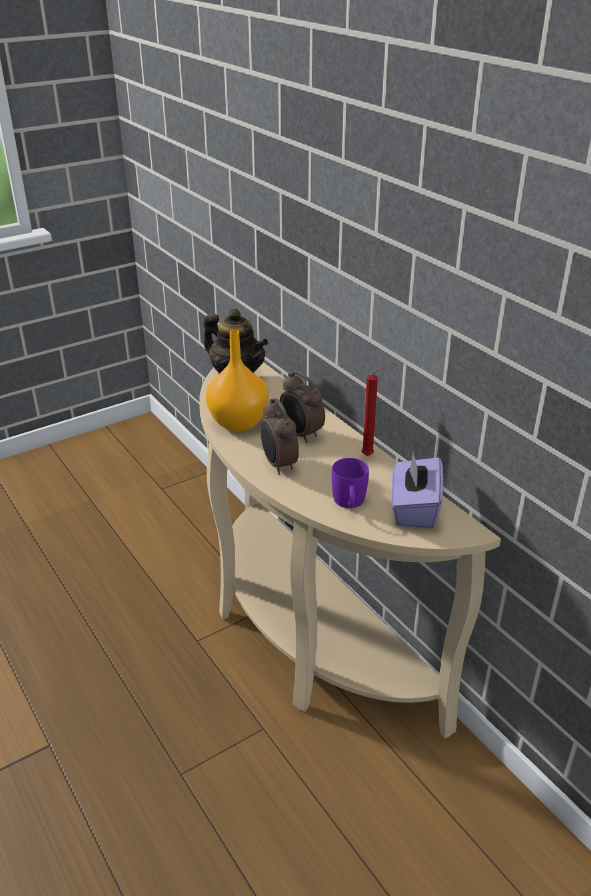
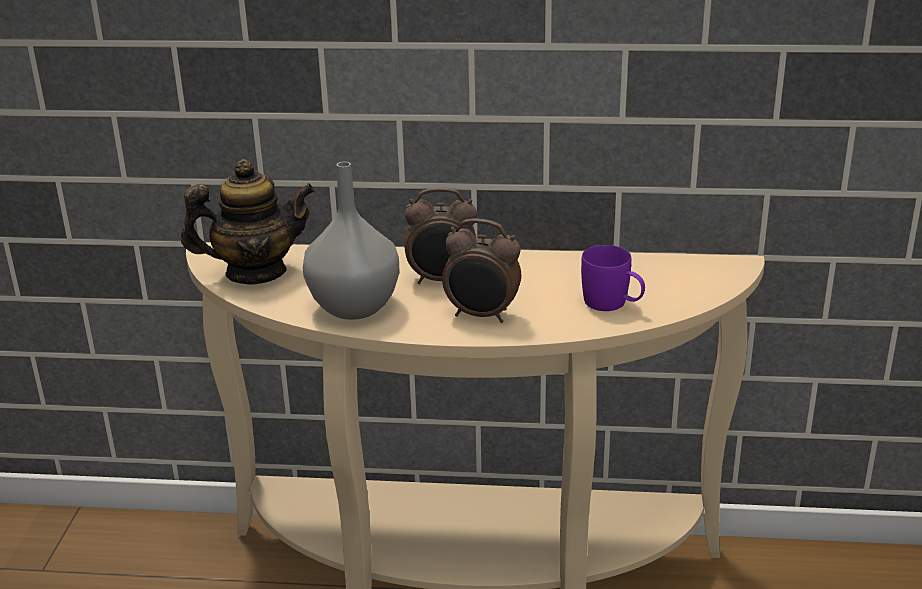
camera: 50 degrees left, 5 degrees down
orange vase [206,330,269,431] -> grey vase [303,162,399,320]
red candle [362,368,384,456] -> none
purple tissue box [391,453,443,529] -> none

